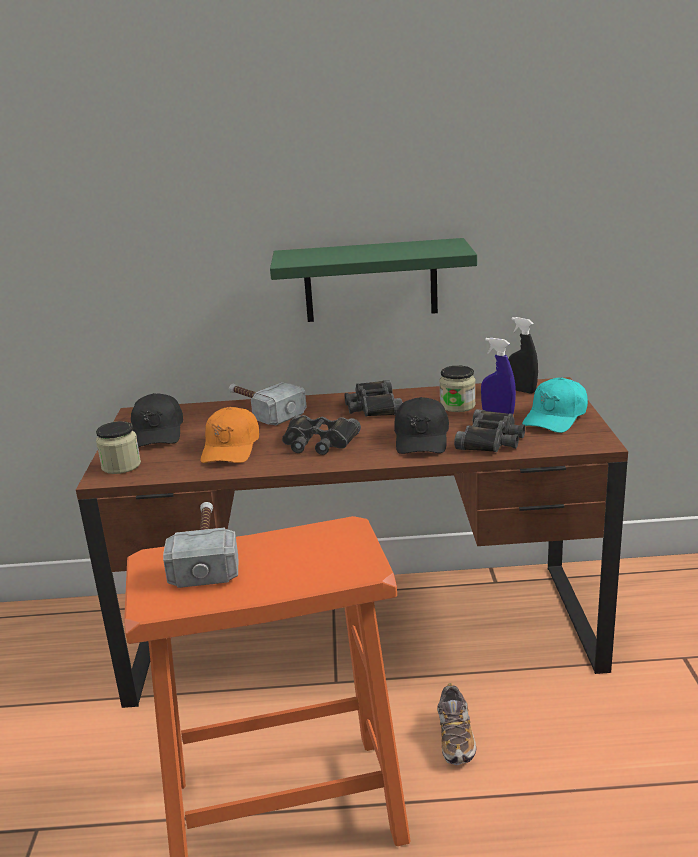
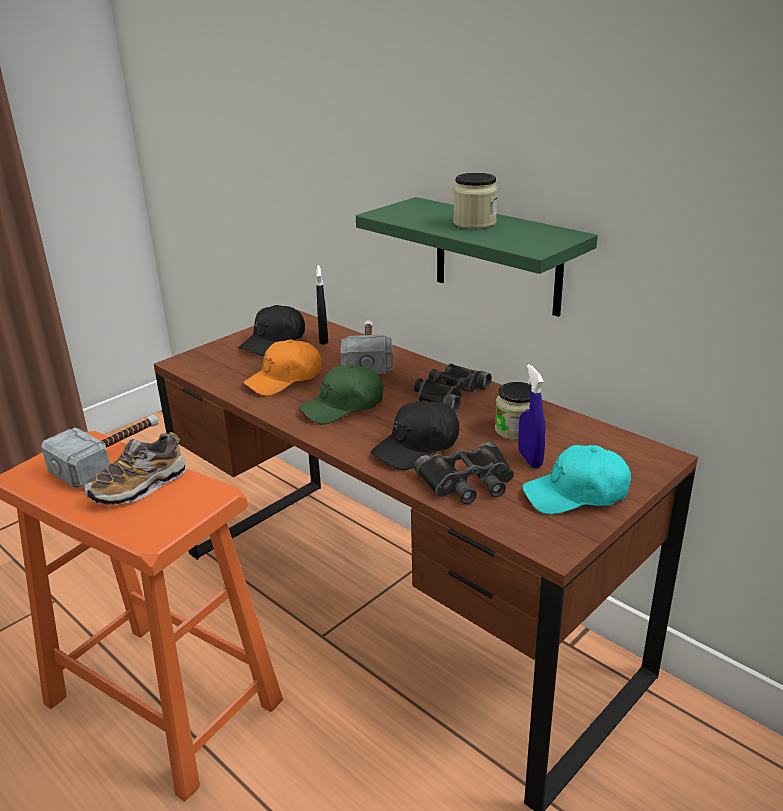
camera: 45 degrees right, 5 degrees up
jar [96,421,141,474] -> jar moved to [453,173,498,229]
black binoculars [282,415,361,455] -> green cap [299,364,383,424]
shoe [437,683,476,765] -> shoe moved to [84,432,186,505]
black spray bottle [508,317,538,394] -> black spray bottle moved to [316,265,328,345]

